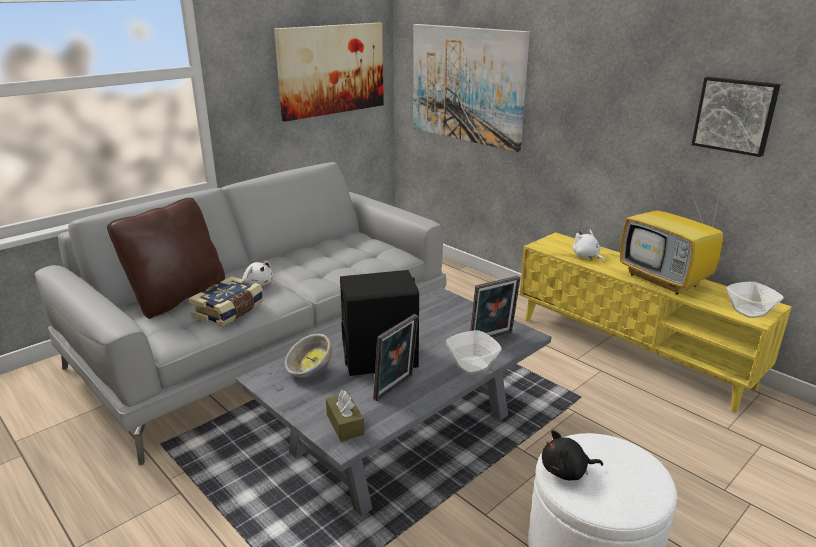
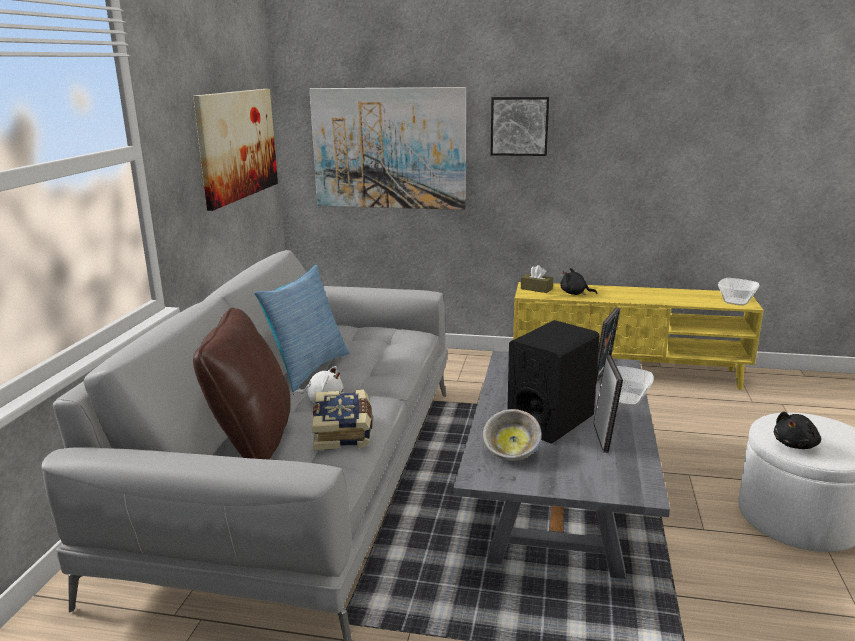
camera: 35 degrees left, 5 degrees down
brown tissue box [326,390,364,441] -> brown tissue box moved to [521,265,553,293]
white plush toy [573,230,605,262] -> black plush toy [560,268,597,295]
television [620,186,723,294] -> none
picture [692,77,781,157] -> picture moved to [491,97,549,156]
none -> pillow [254,265,350,392]

